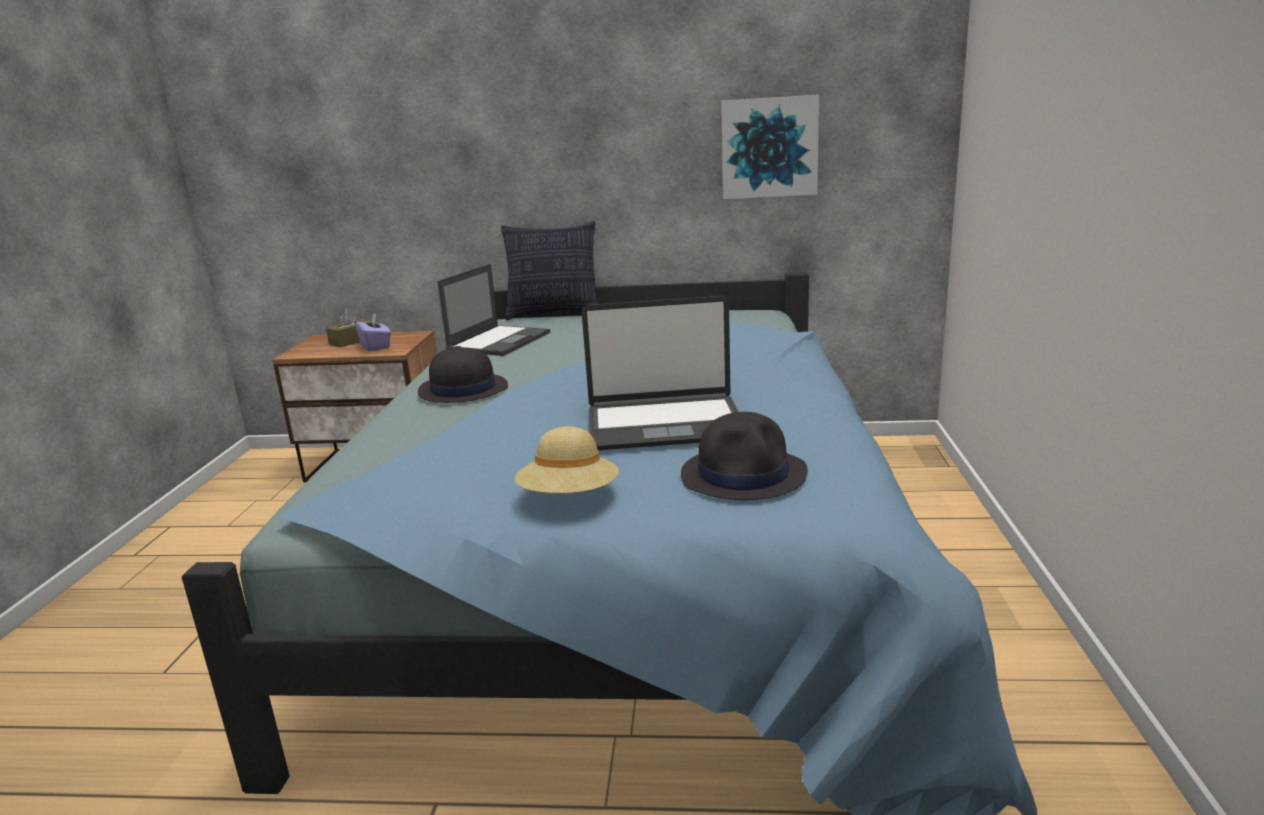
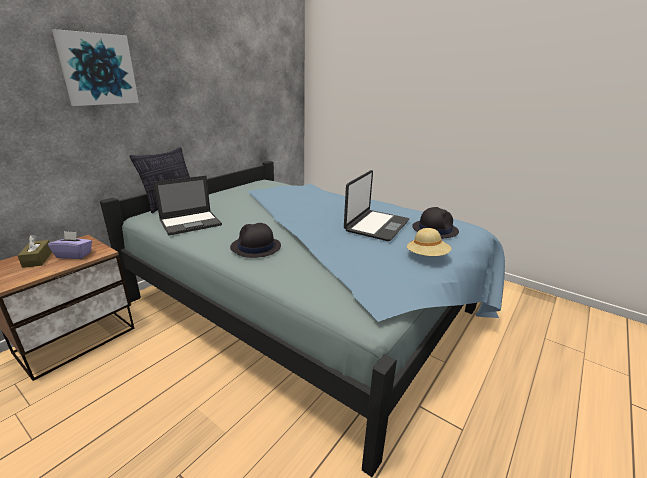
camera: 60 degrees left, 5 degrees up
laptop [437,264,550,356] -> laptop turned 90 degrees clockwise [153,176,222,235]
picture [721,95,819,199] -> picture moved to [52,29,139,106]

